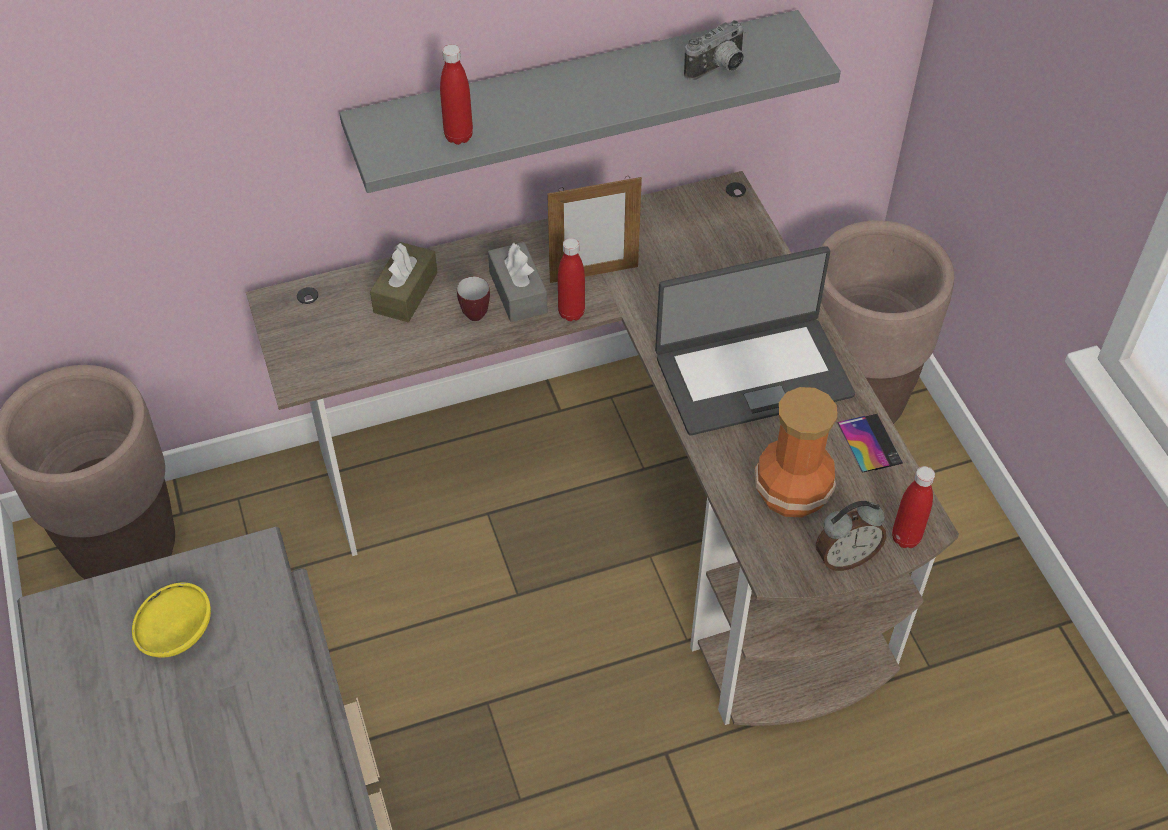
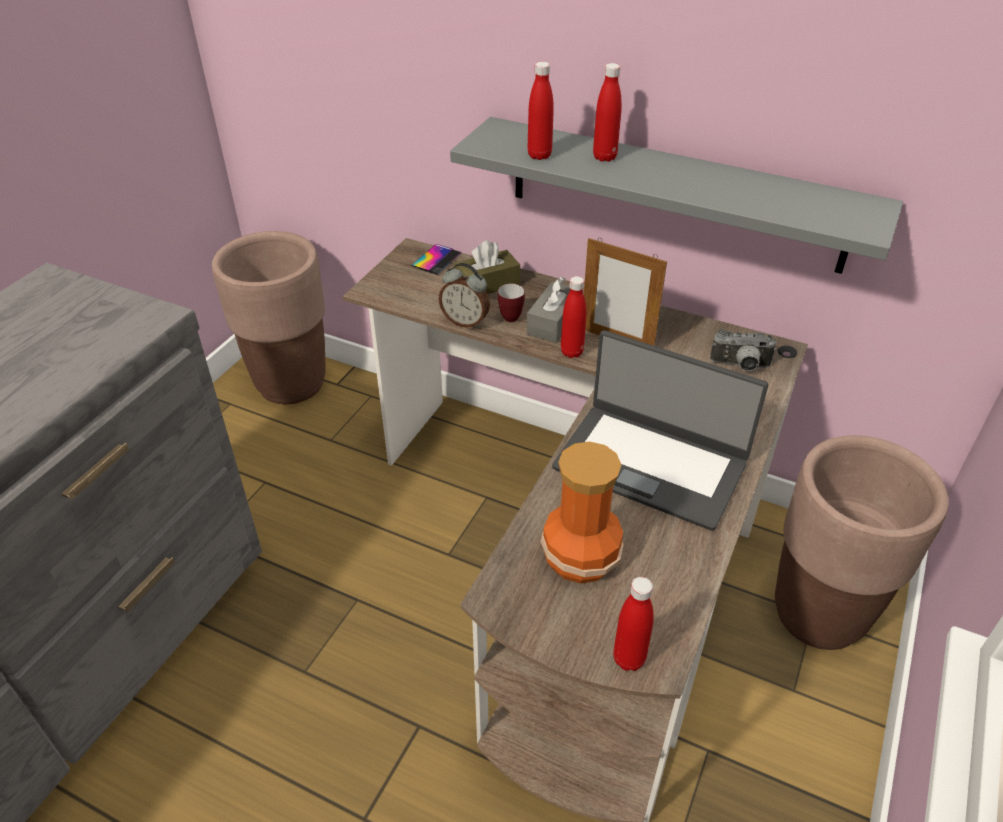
camera: 45 degrees right, 10 degrees down
yellow bowl [132,582,211,657] -> none
camera [684,20,745,80] -> camera moved to [710,329,776,371]
alarm clock [816,501,887,571] -> alarm clock moved to [439,263,490,328]
phone [837,414,903,473] -> phone moved to [411,244,462,275]
none -> red bottle [593,63,622,162]

